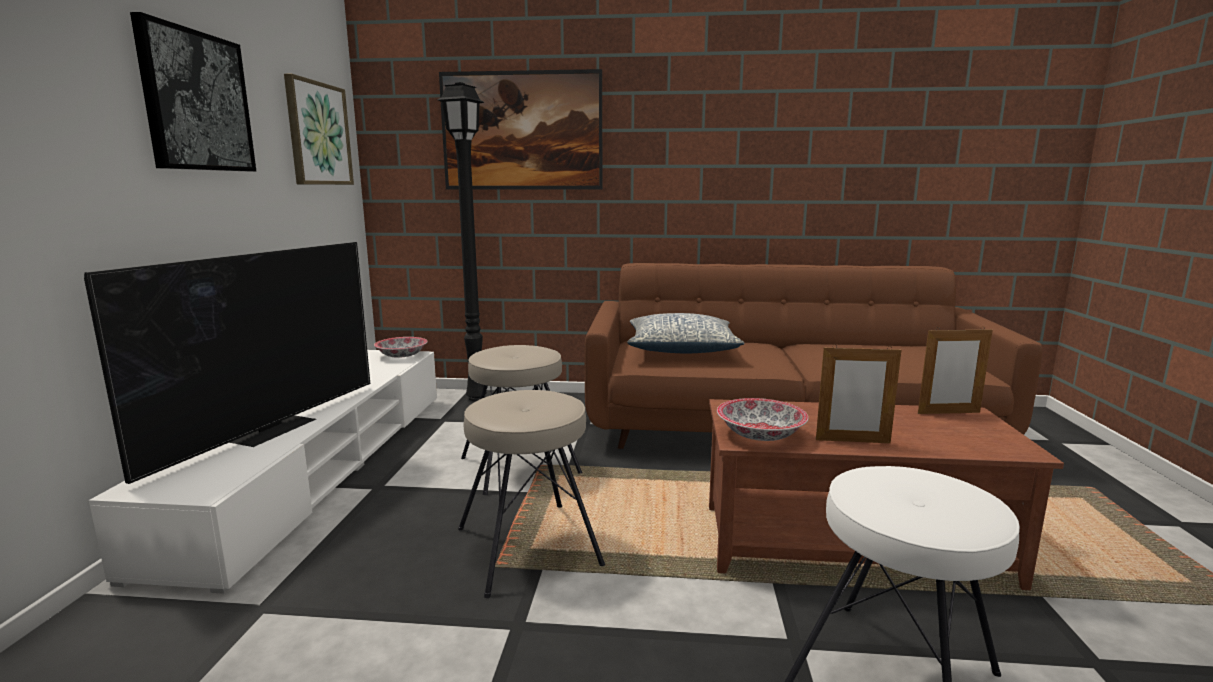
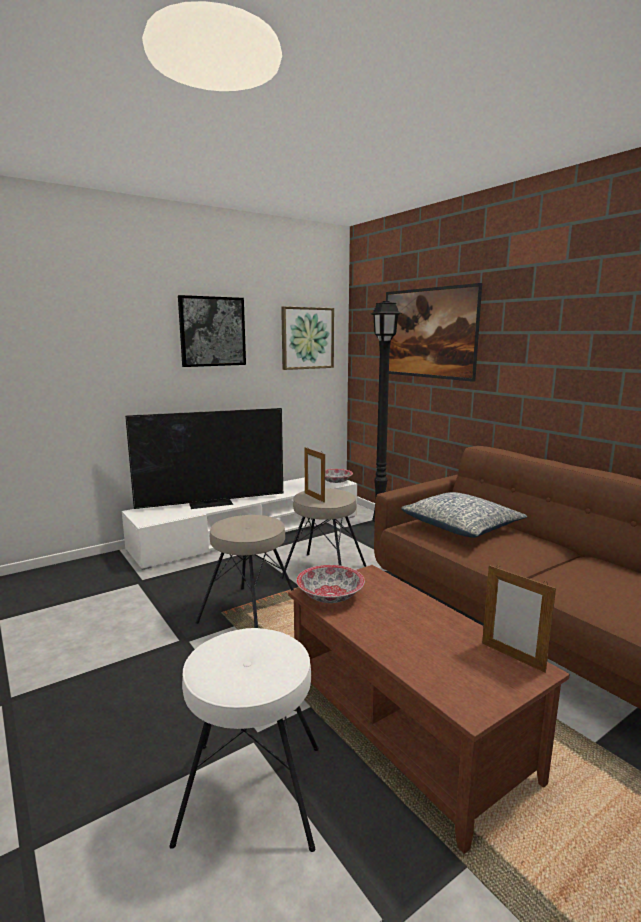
camera: 50 degrees right, 0 degrees up
picture frame [816,344,901,443] -> picture frame moved to [304,447,325,503]

